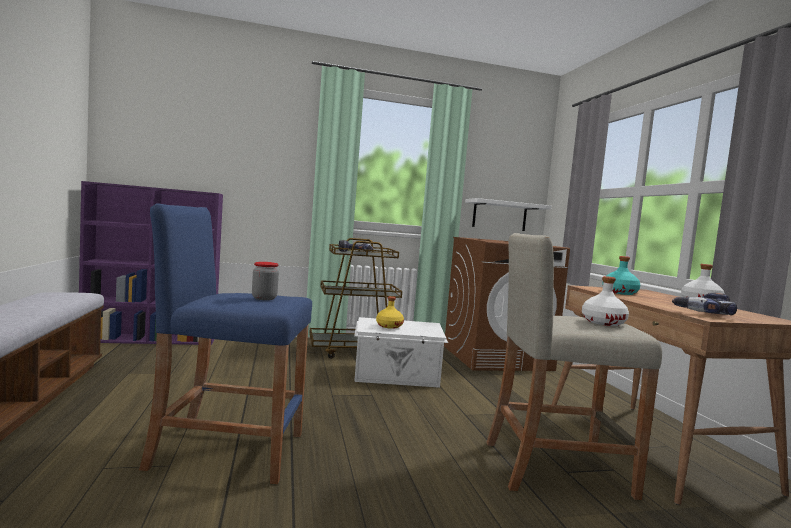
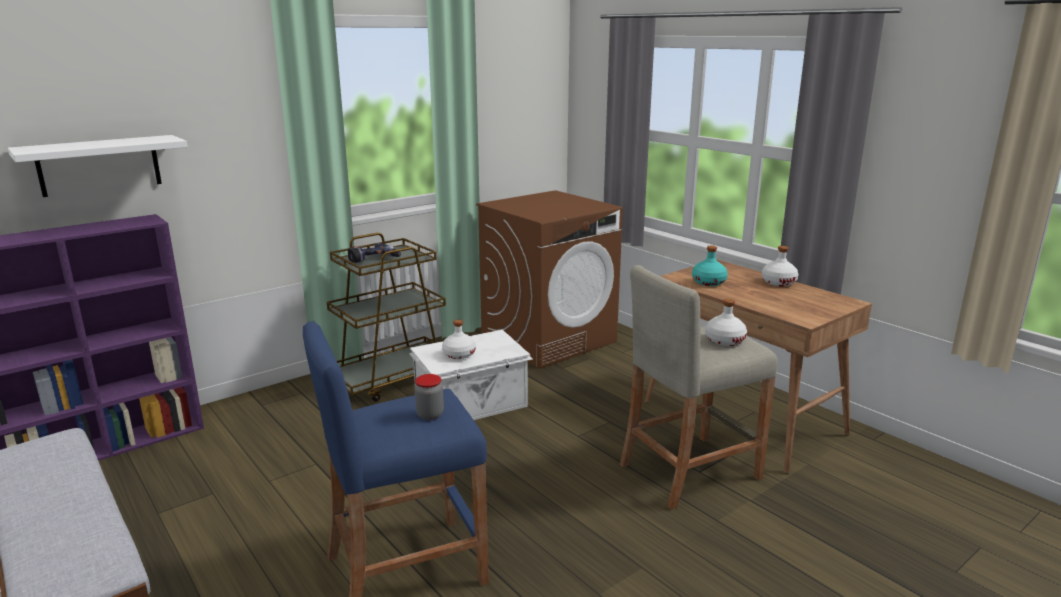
camera: 25 degrees left, 15 degrees up
yellow bottle [376,296,404,329] -> white bottle [442,320,476,359]
white shelf [465,198,551,231] -> white shelf moved to [8,135,188,197]
power drill [672,293,737,315] -> none

